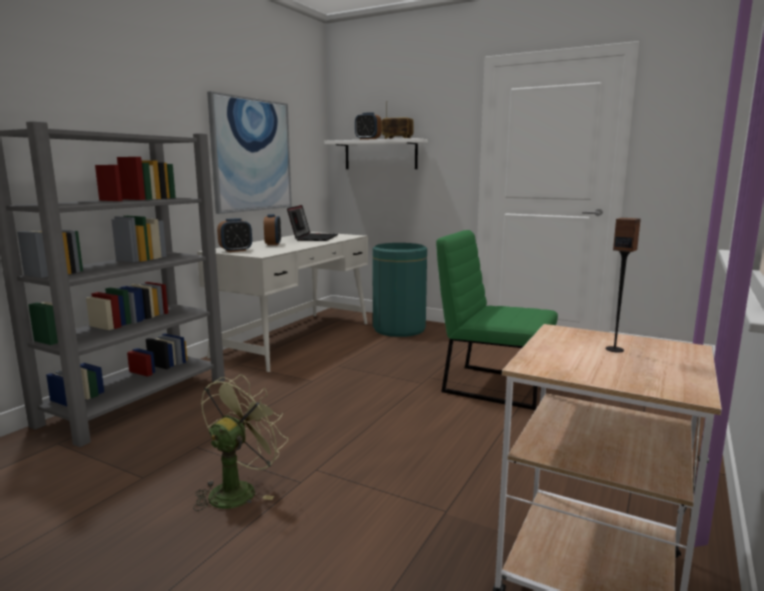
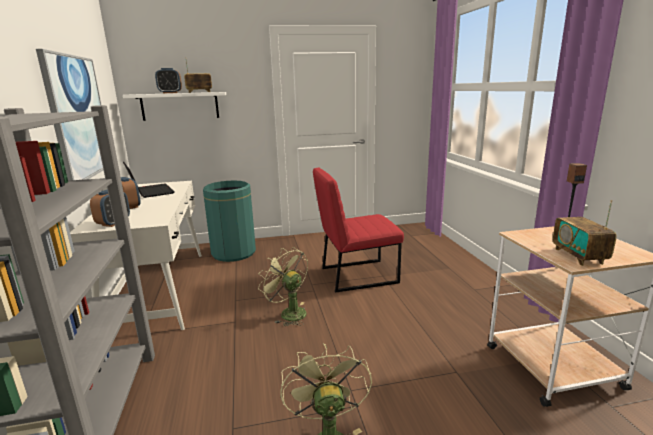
camera: 40 degrees left, 5 degrees up
green chair [436,230,558,410] -> red chair [313,167,404,293]
none -> green fan [258,247,308,326]
none -> radio [553,200,616,266]

